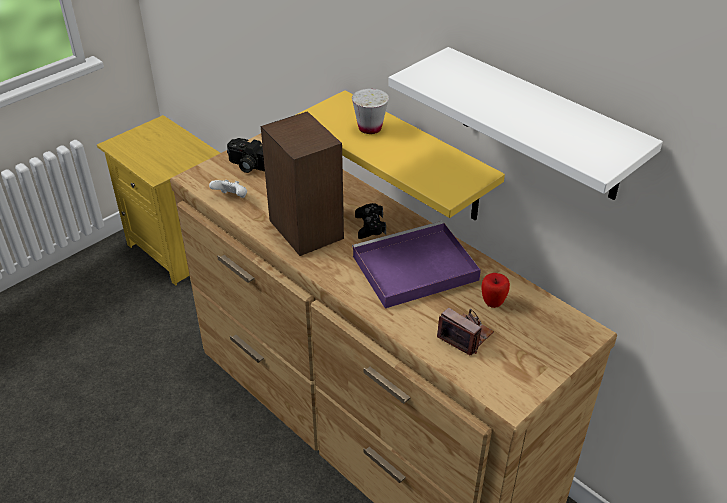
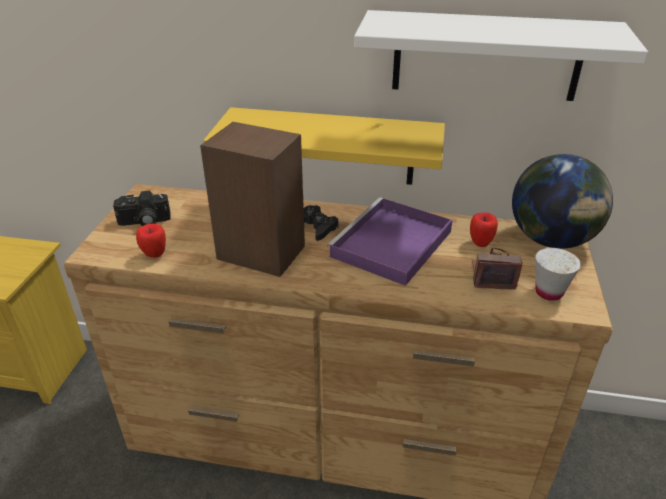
camera: 35 degrees left, 5 degrees down
white game controller [209,180,247,198] -> apple [136,224,166,258]
white cup [352,89,389,134] -> white cup moved to [535,248,581,301]
none -> globe [512,154,613,249]

